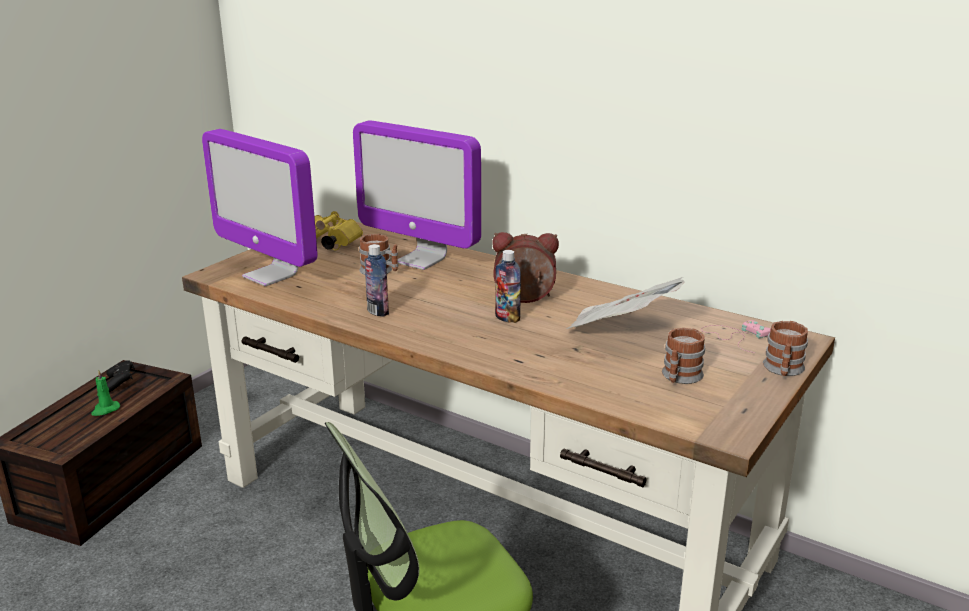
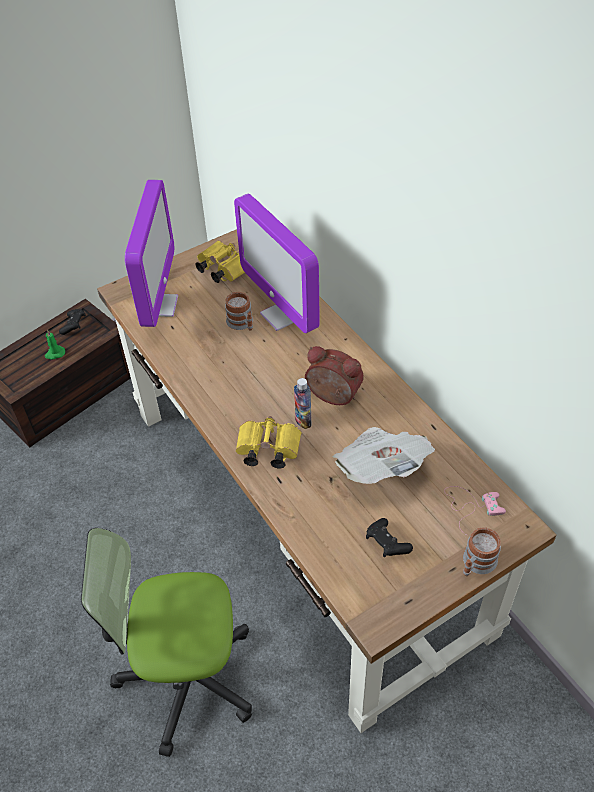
camera: 25 degrees right, 25 degrees up
monitor [202,129,318,286] -> monitor turned 150 degrees counterclockwise [125,180,178,327]
bottle [364,244,389,317] -> none
mug [662,328,705,384] -> black game controller [366,518,413,557]
none -> yellow binoculars [236,416,302,468]

